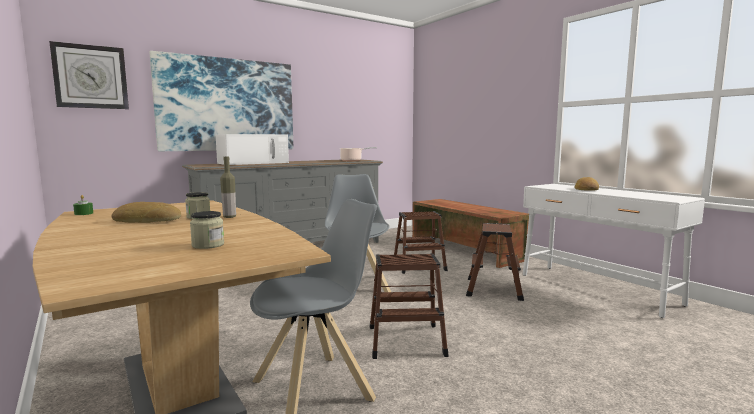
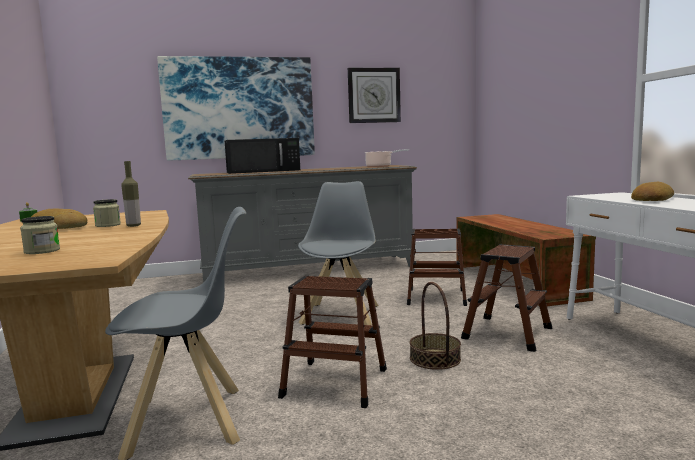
camera: 20 degrees right, 0 degrees up
wall clock [49,41,129,109] -> wall clock moved to [348,68,401,123]
white microwave [216,134,289,165] -> black microwave [225,138,300,174]
none -> basket [409,282,461,370]

